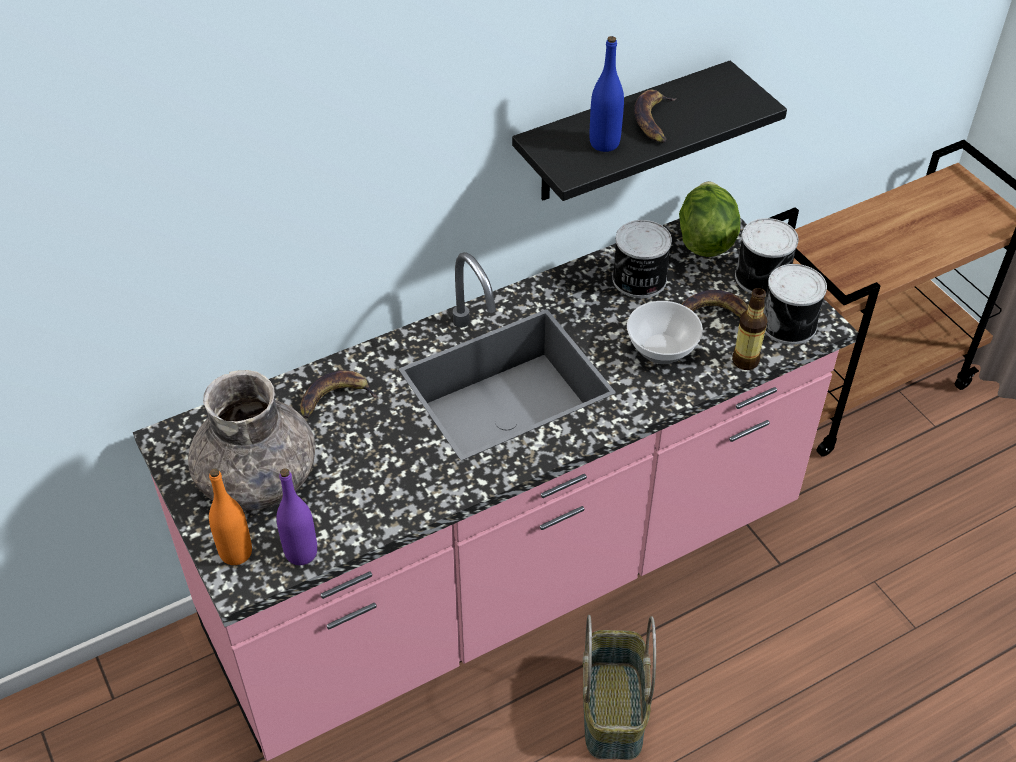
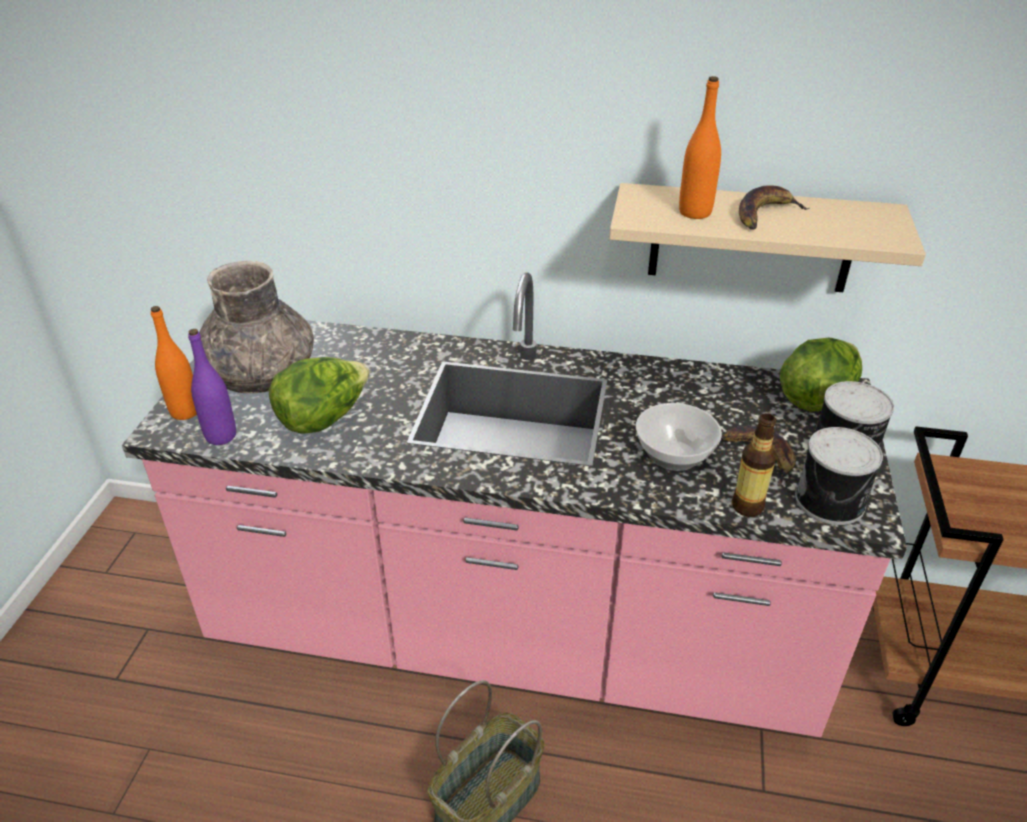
camera: 40 degrees right, 10 degrees down
banana [300,371,378,418] -> none
black shelf [512,61,787,201] -> beige shelf [609,183,926,292]
blue bottle [590,36,624,152] -> orange bottle [679,76,721,219]
can [612,220,672,298] -> none
none -> lettuce [269,357,370,434]

